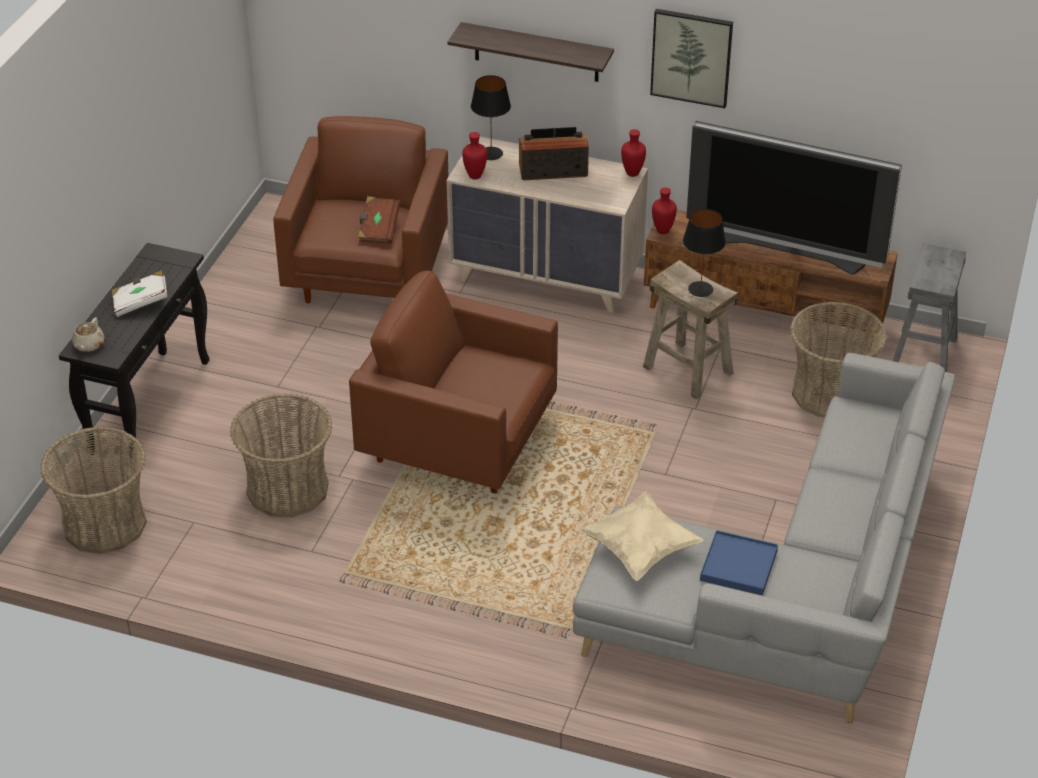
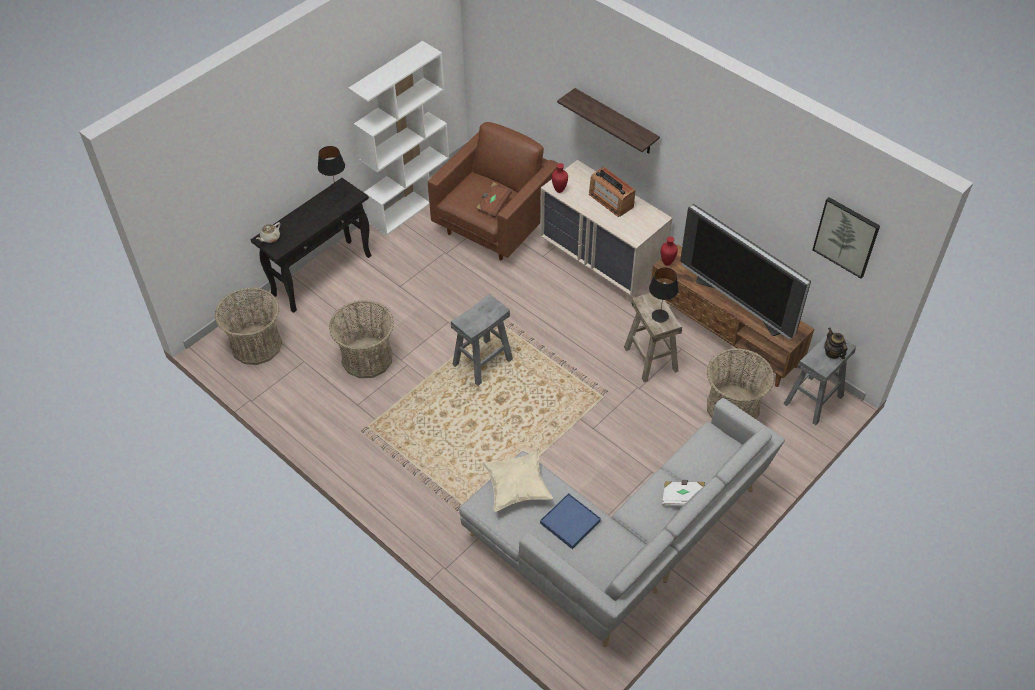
camera: 25 degrees right, 10 degrees up
white book [112,270,167,317] -> white book moved to [662,480,705,507]
brown armchair [349,271,558,493] -> grey stool [451,294,513,386]
black table lamp [471,75,511,160] -> black table lamp moved to [318,146,345,200]
radio [519,127,589,180] -> radio turned 150 degrees counterclockwise [589,167,635,217]
red vase [621,129,646,177] -> none
picture [650,9,733,108] -> picture moved to [813,197,880,278]
none -> white bookcase [348,41,449,236]
none -> teapot [824,328,848,359]

